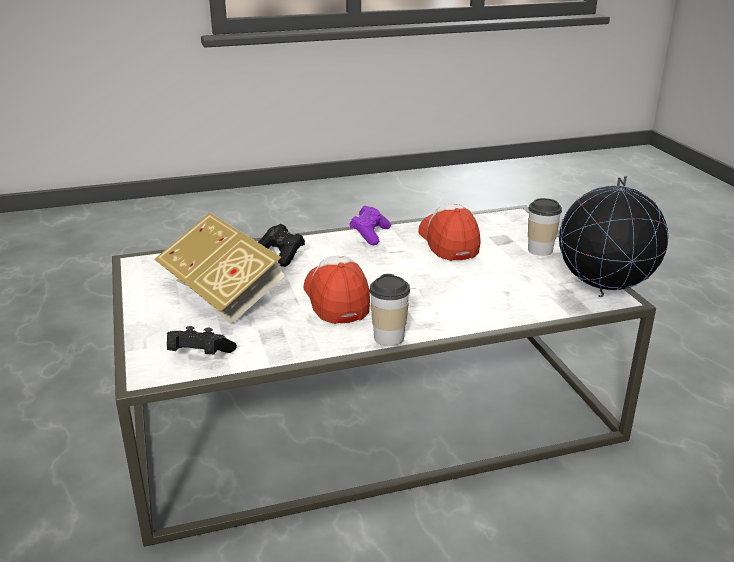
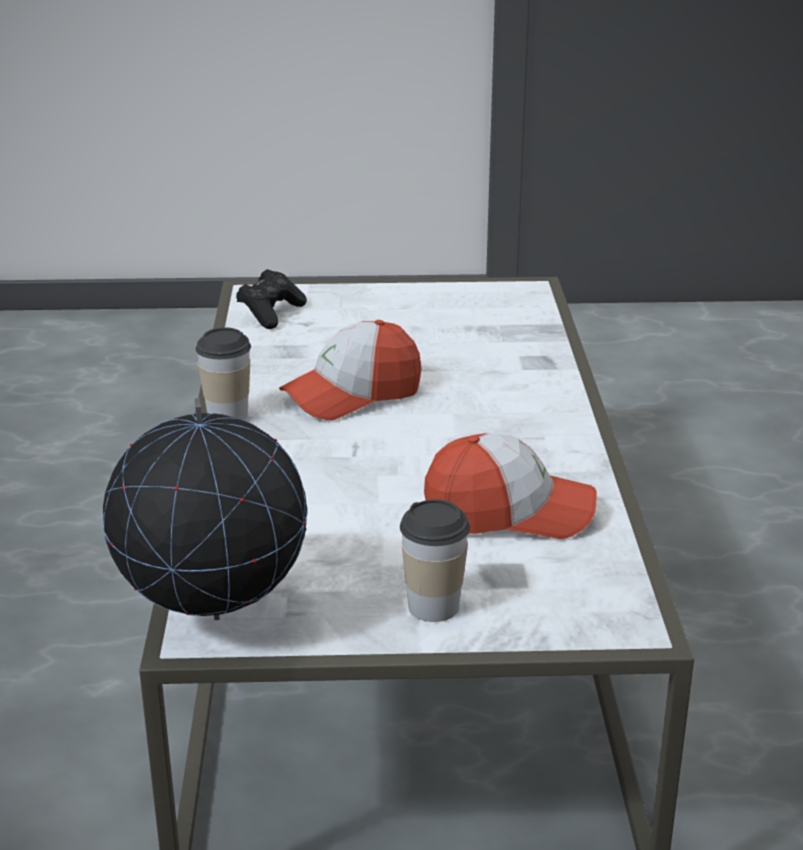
camera: 105 degrees right, 0 degrees up
book [154,213,285,324] -> none
black game controller [258,224,305,267] -> none
cap [304,256,370,324] -> cap turned 150 degrees clockwise [279,320,422,420]
purple game controller [349,205,391,245] -> none

